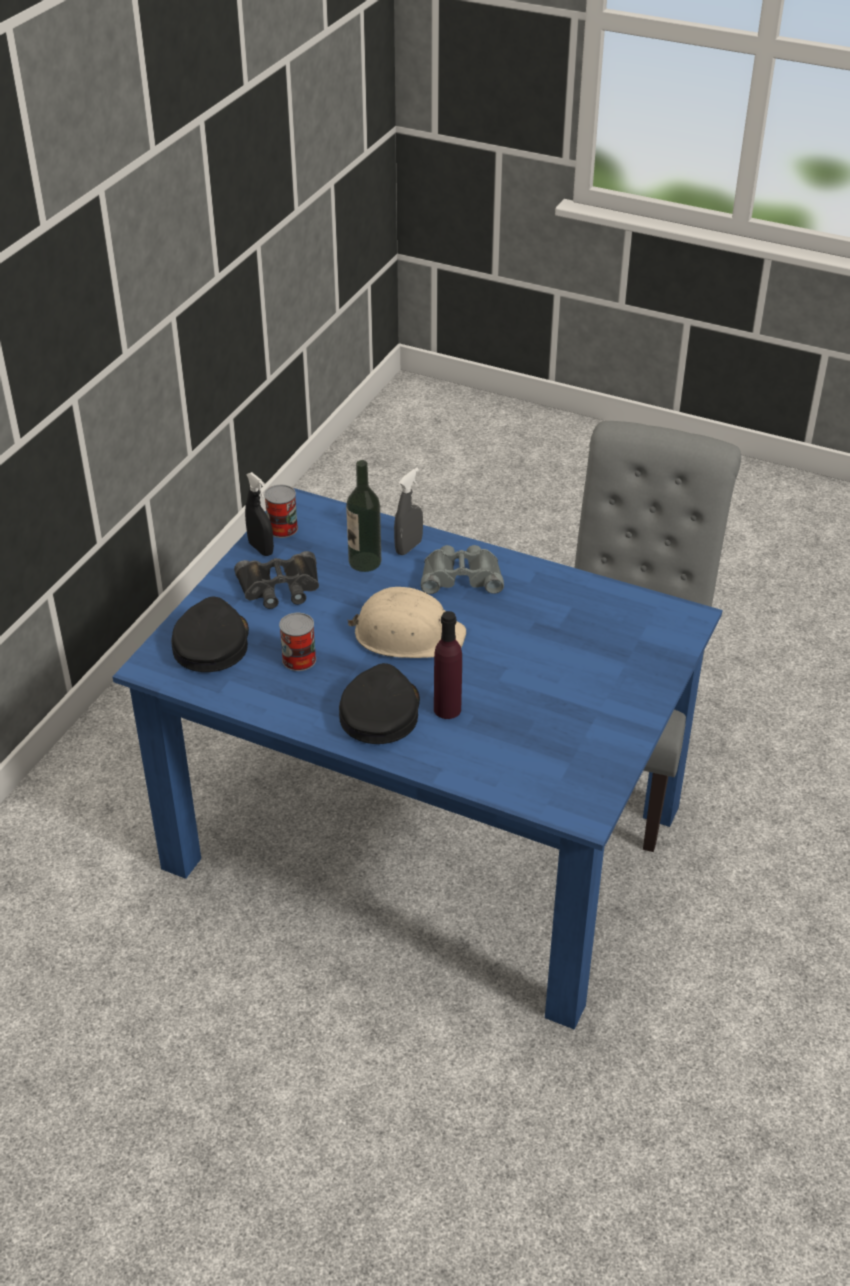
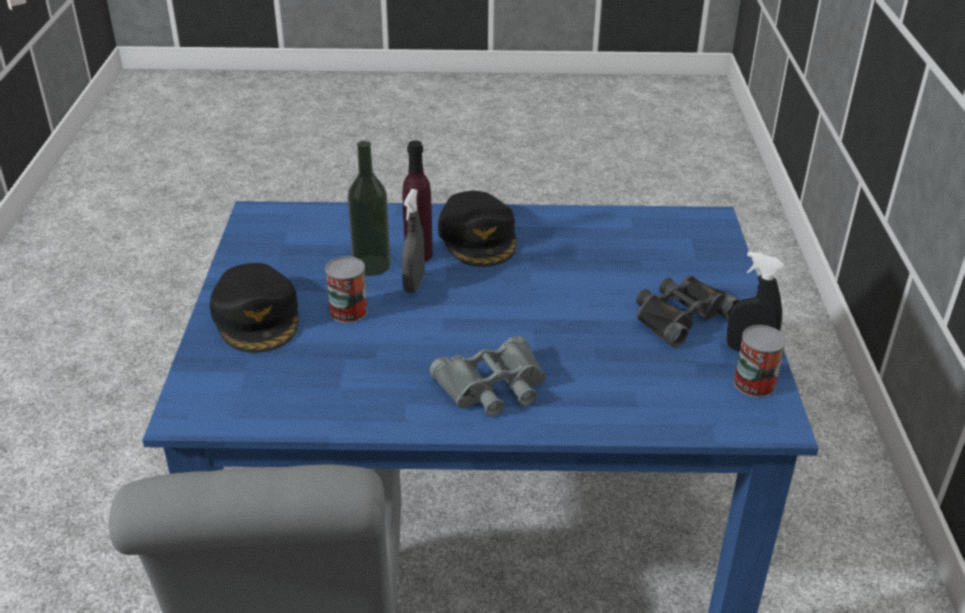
camera: 155 degrees right, 5 degrees down
black cap [171,597,249,672] -> black cap moved to [210,263,299,353]
can [279,613,316,671] -> can moved to [325,256,368,323]
bottle [346,460,381,572] -> bottle moved to [348,140,391,276]
beige hard hat [347,587,466,658] -> none
grey spray bottle [394,468,423,555] -> grey spray bottle moved to [402,189,425,293]

